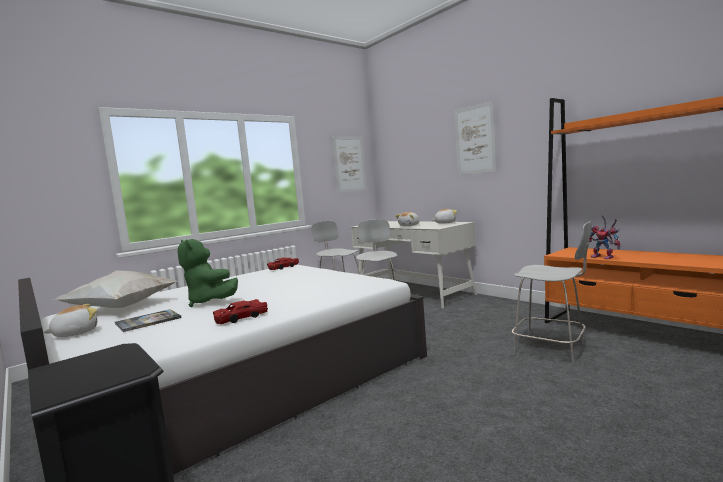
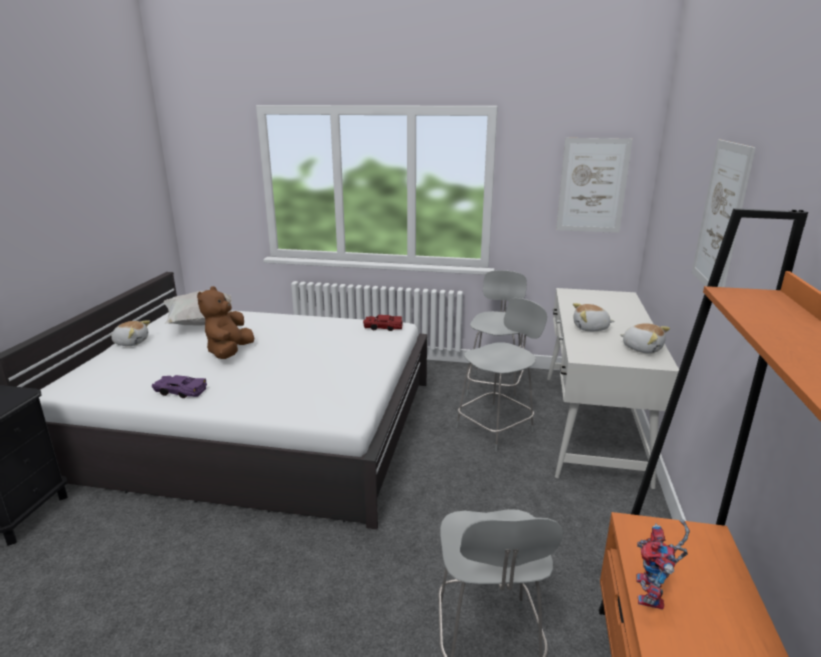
camera: 50 degrees right, 15 degrees up
book [115,309,182,332] -> none
green plush toy [177,239,238,307] -> brown plush toy [197,286,255,359]
red toy car [213,299,268,324] -> purple toy car [152,375,207,398]

